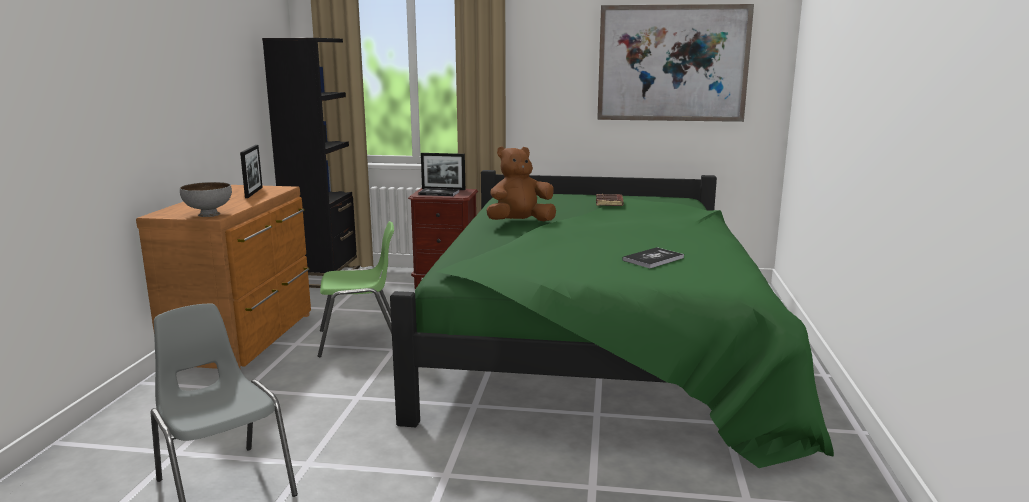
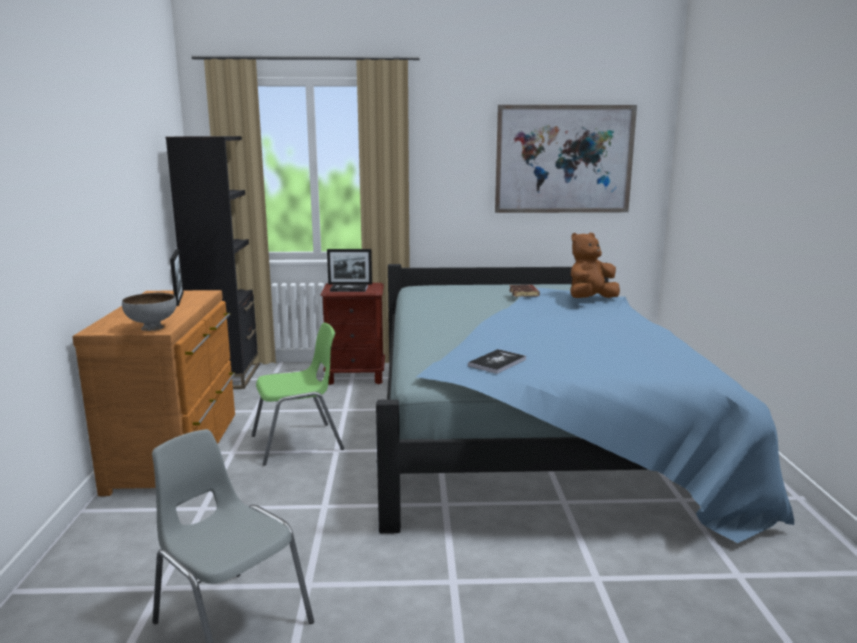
camera: 10 degrees left, 0 degrees up
green bed [390,170,834,468] -> blue bed [376,264,794,543]
brown plush toy [487,146,556,221] -> brown plush toy moved to [570,233,620,298]
book [623,247,684,268] -> book moved to [468,349,526,374]

